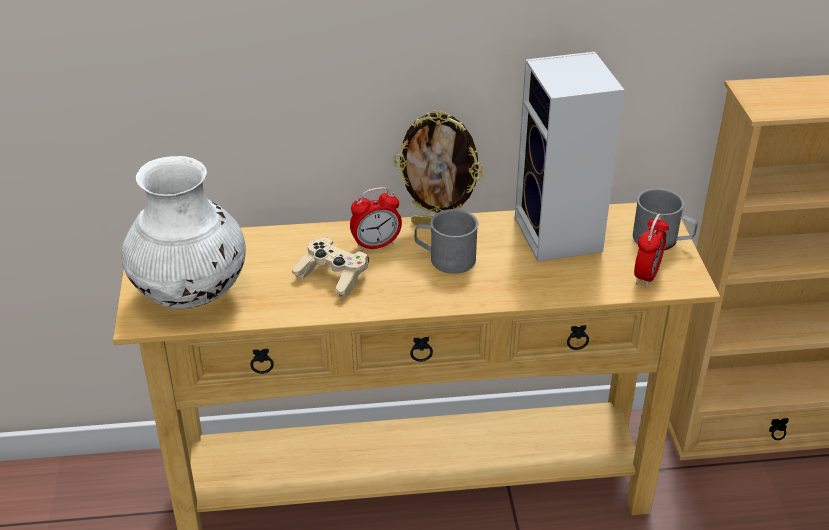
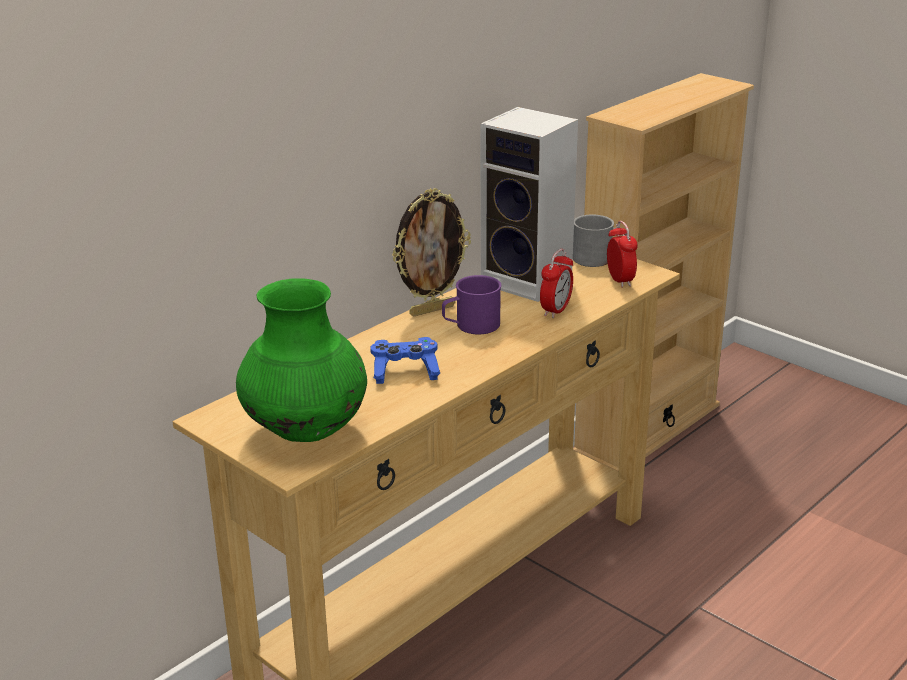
camera: 40 degrees left, 10 degrees down
white vase [121,156,246,309] -> green vase [236,278,367,442]
beige game controller [292,237,369,298] -> blue game controller [370,337,440,384]
alarm clock [350,187,402,251] -> alarm clock moved to [540,249,573,318]
grey mug [414,209,478,274] -> purple mug [442,275,501,334]

